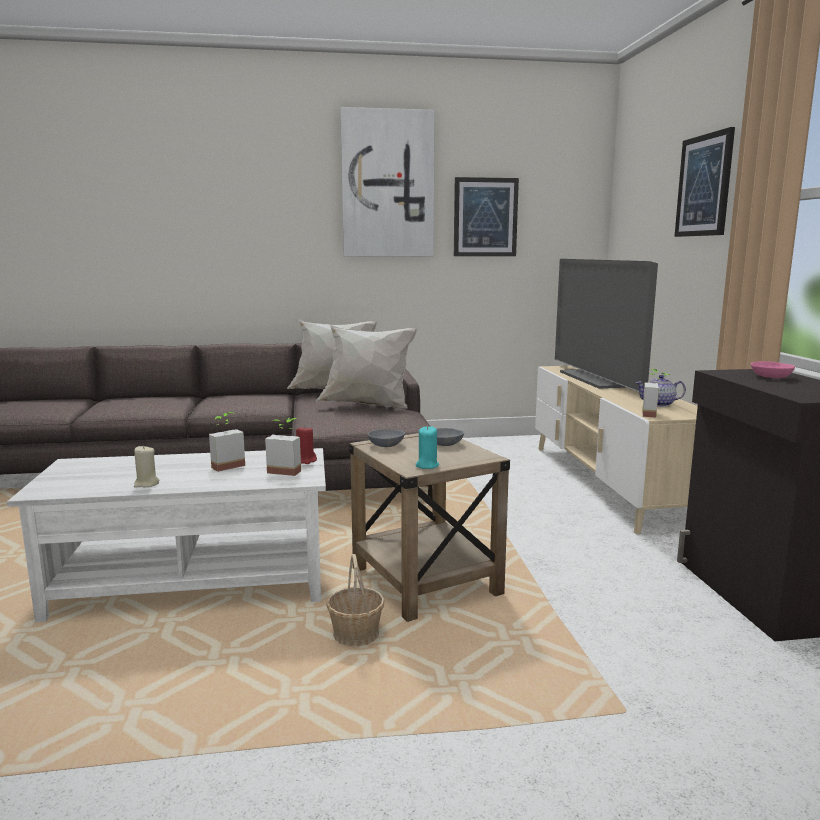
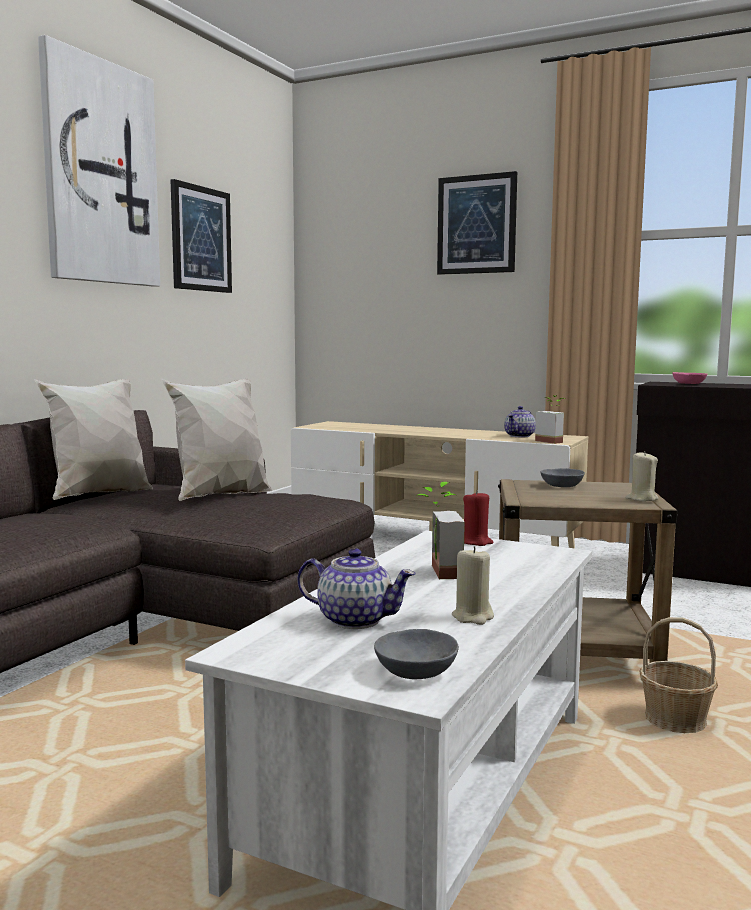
camera: 55 degrees left, 5 degrees down
potted plant [265,418,301,476] -> none
grey bowl [368,429,405,447] -> grey bowl moved to [374,629,459,679]
turquoise candle [415,426,439,469] -> beige candle [625,451,658,501]
television [555,259,658,392] -> none
none -> teapot [297,548,416,629]

